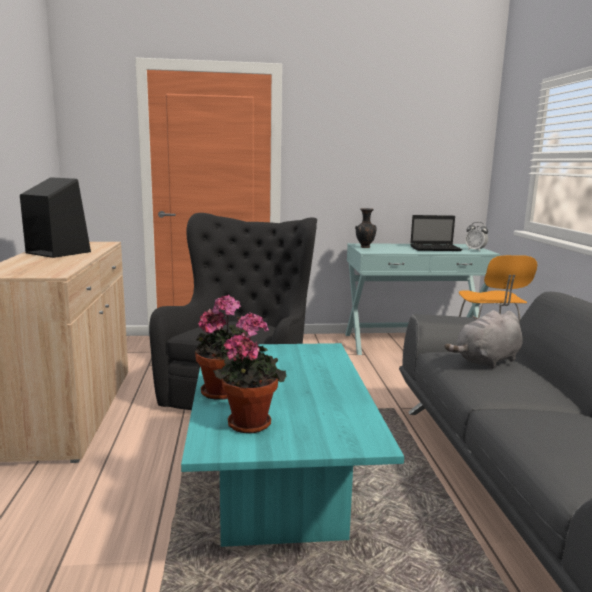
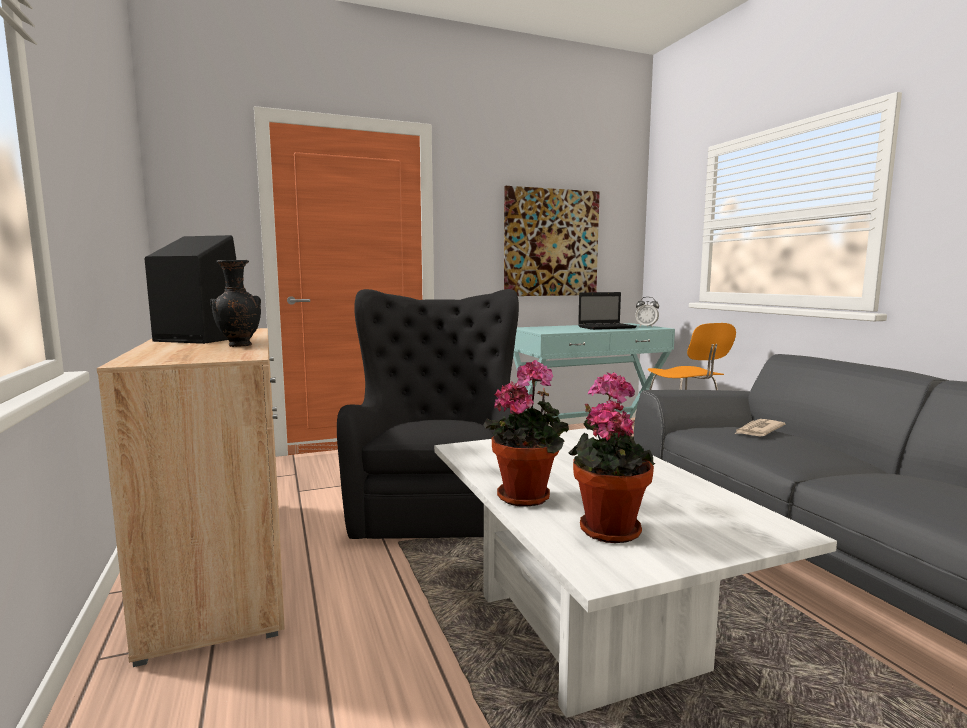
camera: 15 degrees left, 5 degrees down
turquoise coffee table [181,343,404,547] -> white coffee table [434,428,837,718]
black vase [355,208,377,248] -> black vase moved to [210,260,261,347]
grey plush toy [444,310,523,369] -> newspaper [735,419,785,437]
none -> picture [504,186,600,296]

